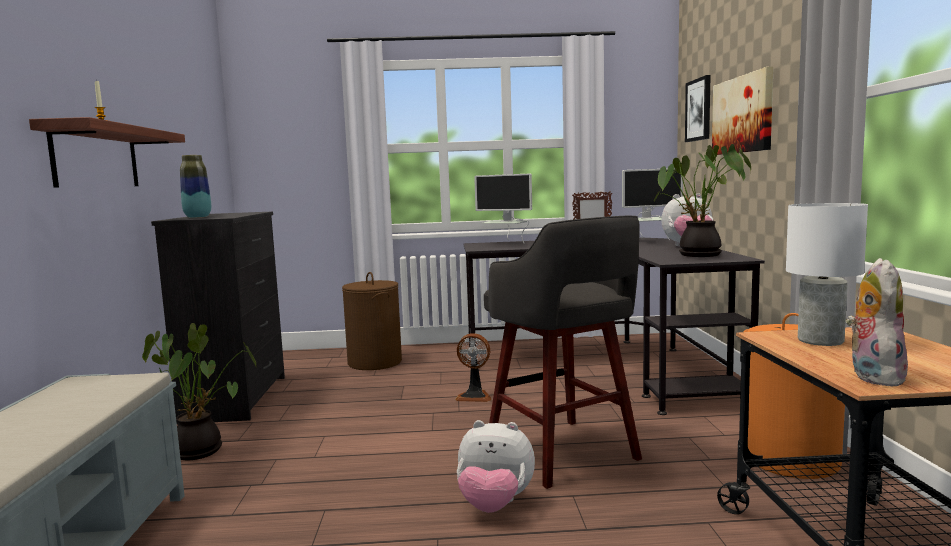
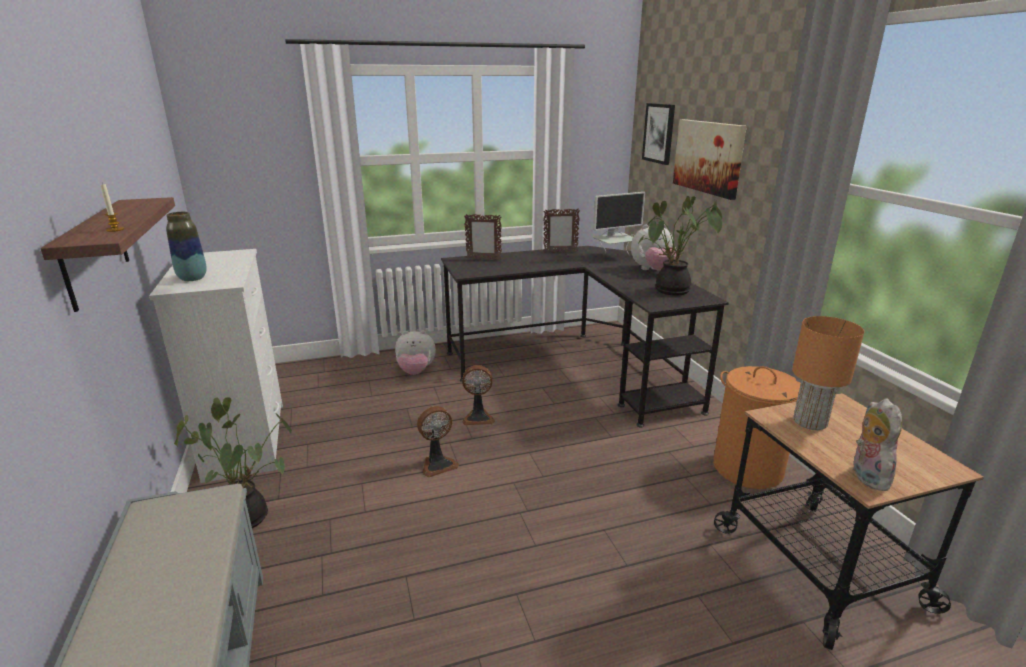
camera: 15 degrees left, 15 degrees up
black dresser [151,211,285,424] -> white dresser [149,249,283,483]
brown laundry basket [342,272,402,370] -> none
plush toy [457,420,535,513] -> plush toy moved to [395,330,436,375]
monitor [474,174,532,243] -> picture frame [464,214,502,261]
grey stool [484,216,642,489] -> none
white table lamp [786,203,868,346] -> orange table lamp [792,316,864,430]
none -> fan [417,406,459,477]

